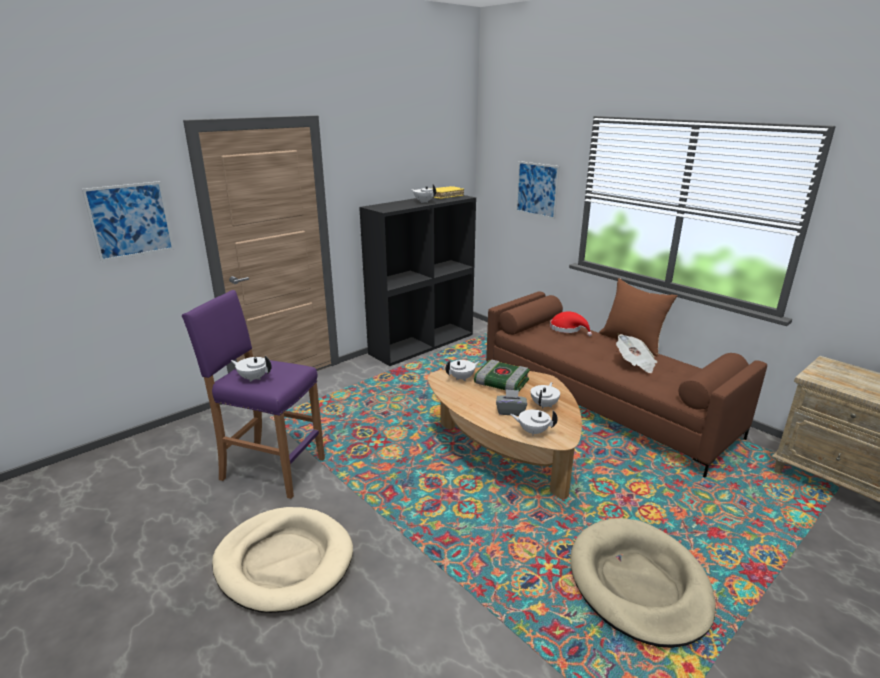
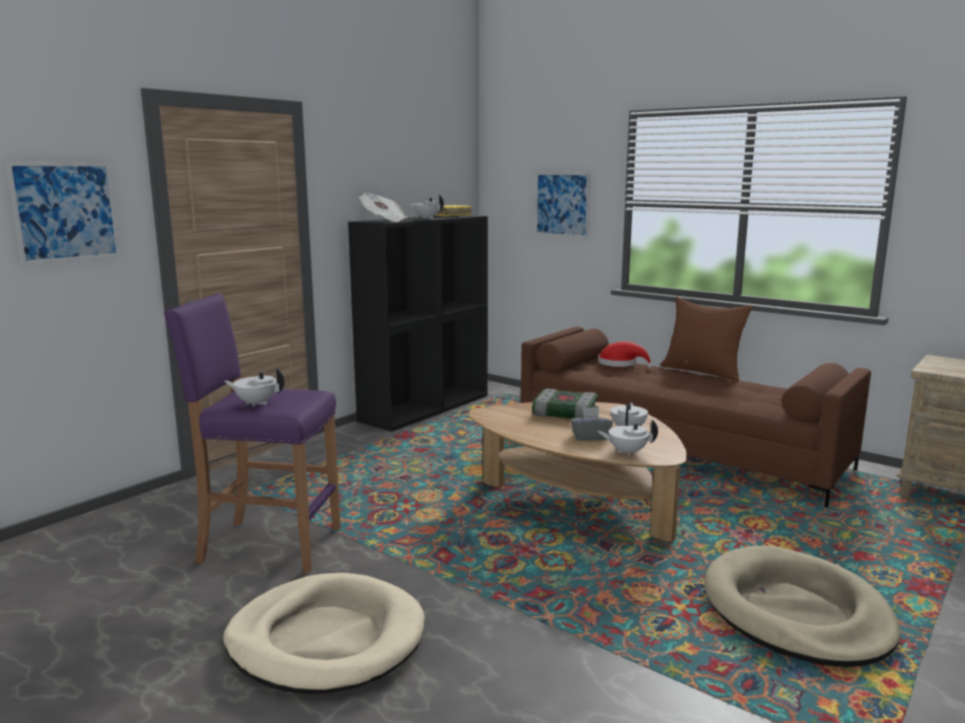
camera: 10 degrees left, 10 degrees down
white teapot [446,360,480,381] -> none
newspaper [616,334,657,373] -> newspaper moved to [359,192,407,222]

